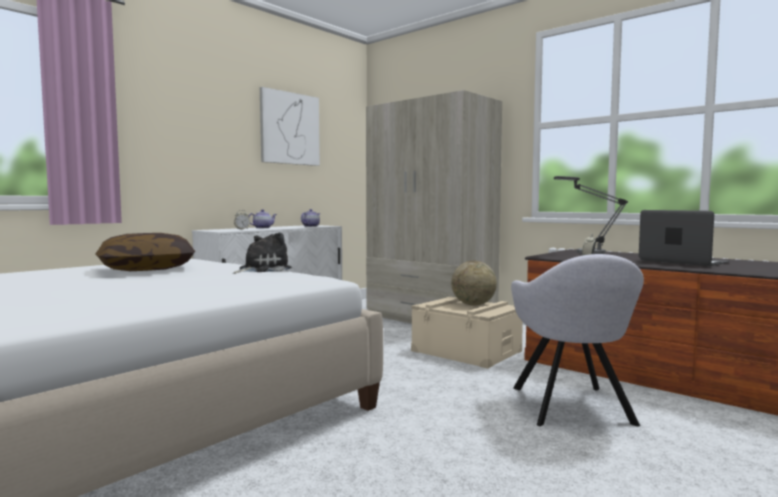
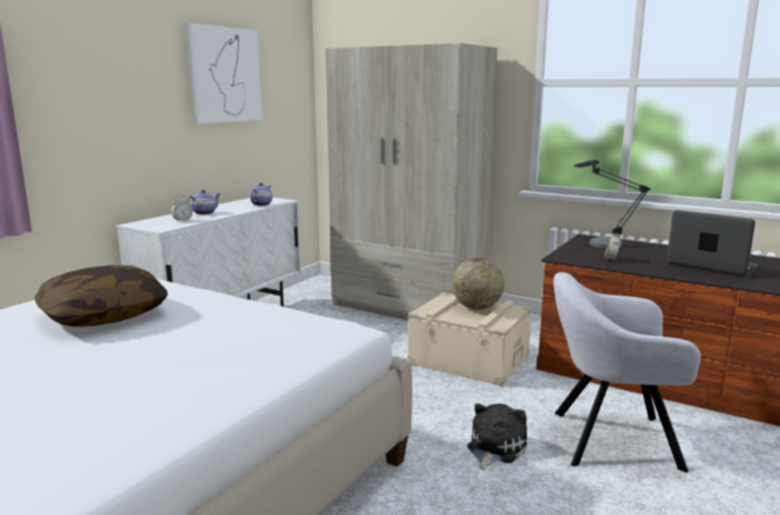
camera: 10 degrees left, 10 degrees up
plush toy [233,232,292,274] -> plush toy moved to [467,404,527,470]
grey armchair [511,254,644,427] -> grey armchair turned 105 degrees clockwise [554,272,701,472]

